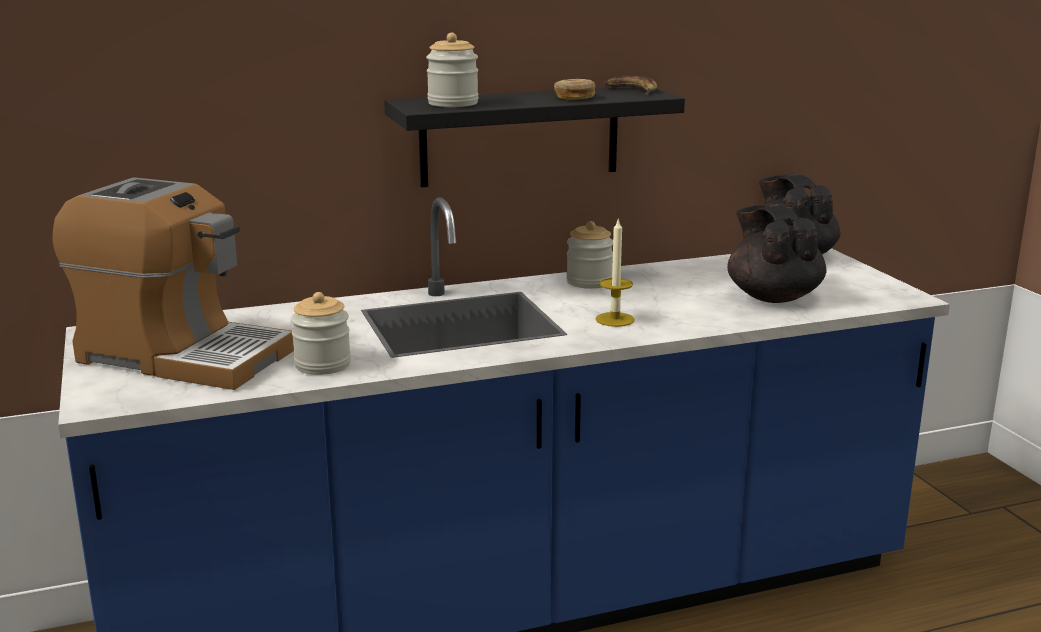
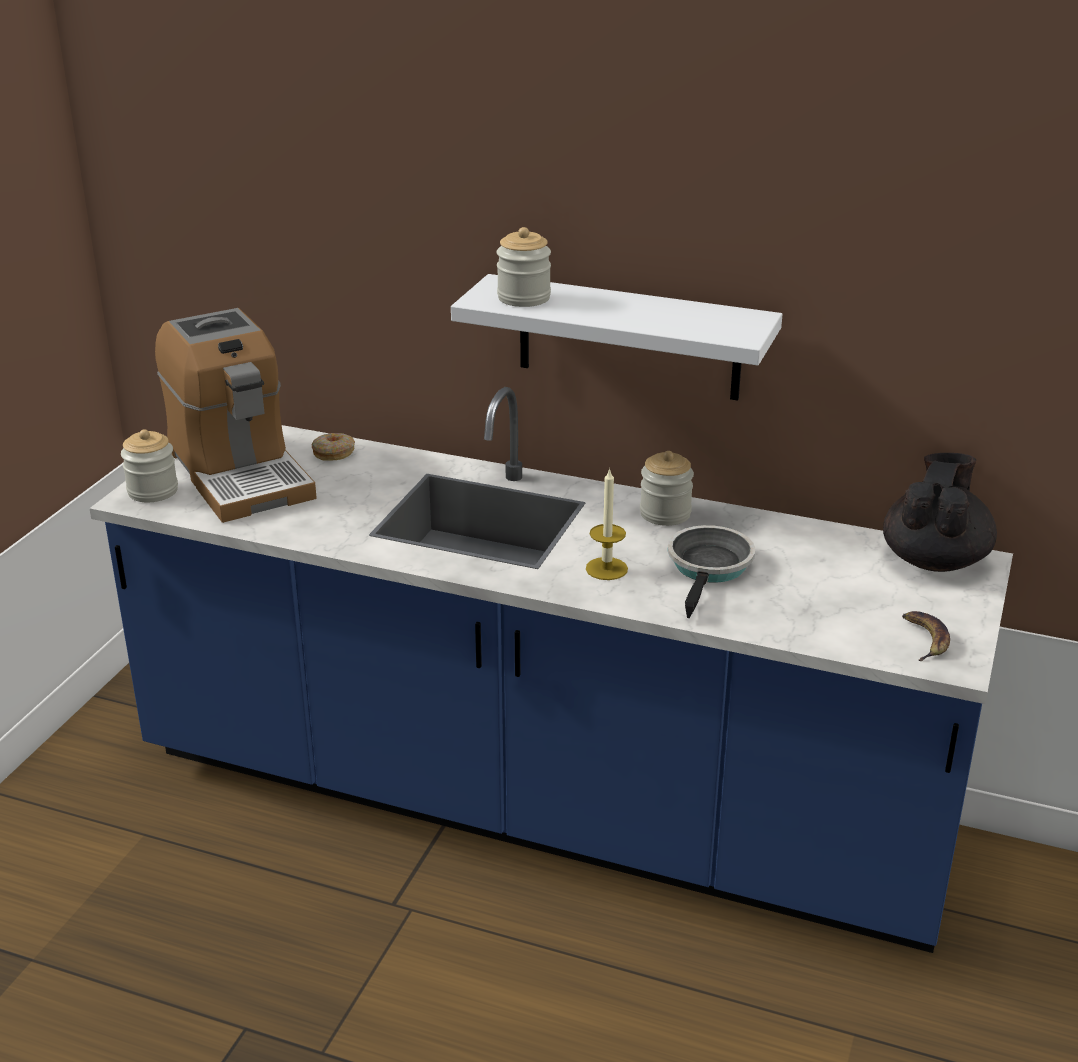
camera: 40 degrees right, 10 degrees up
jar [291,292,351,375] -> jar moved to [121,429,178,502]
black shelf [384,86,685,188] -> white shelf [451,274,783,401]
donut [554,79,596,100] -> donut moved to [312,433,355,461]
banana [605,75,657,95] -> banana moved to [902,611,950,661]
black teapot [727,203,827,303] -> none
none -> frying pan [668,525,755,618]

